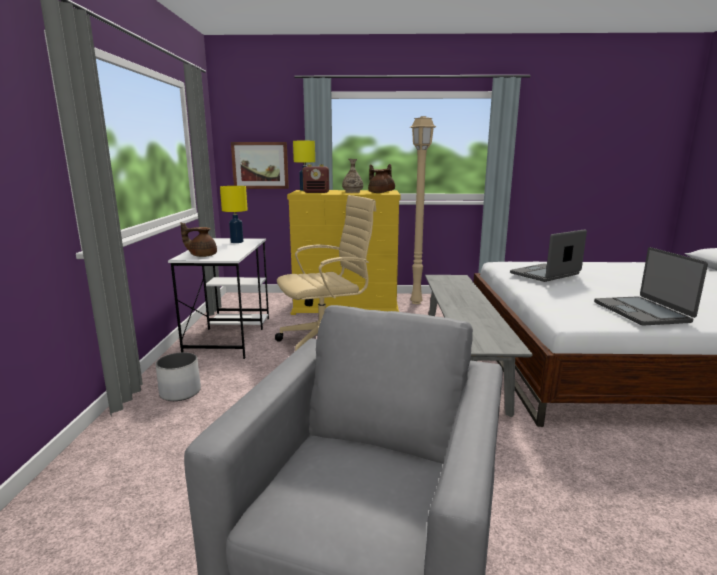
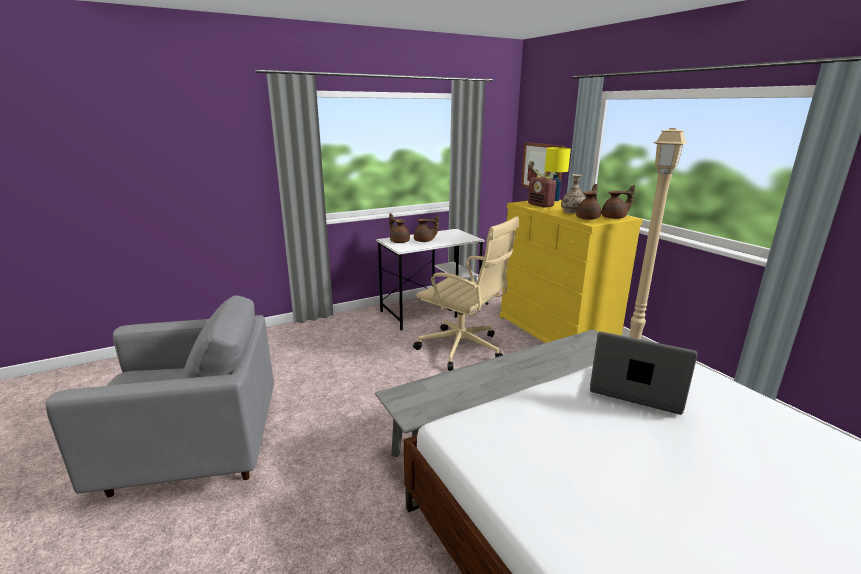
camera: 60 degrees right, 5 degrees up
white planter [155,352,201,401] -> none
yellow table lamp [220,186,248,243] -> none
laptop [594,247,708,326] -> none
none -> brown teapot [414,215,439,242]

